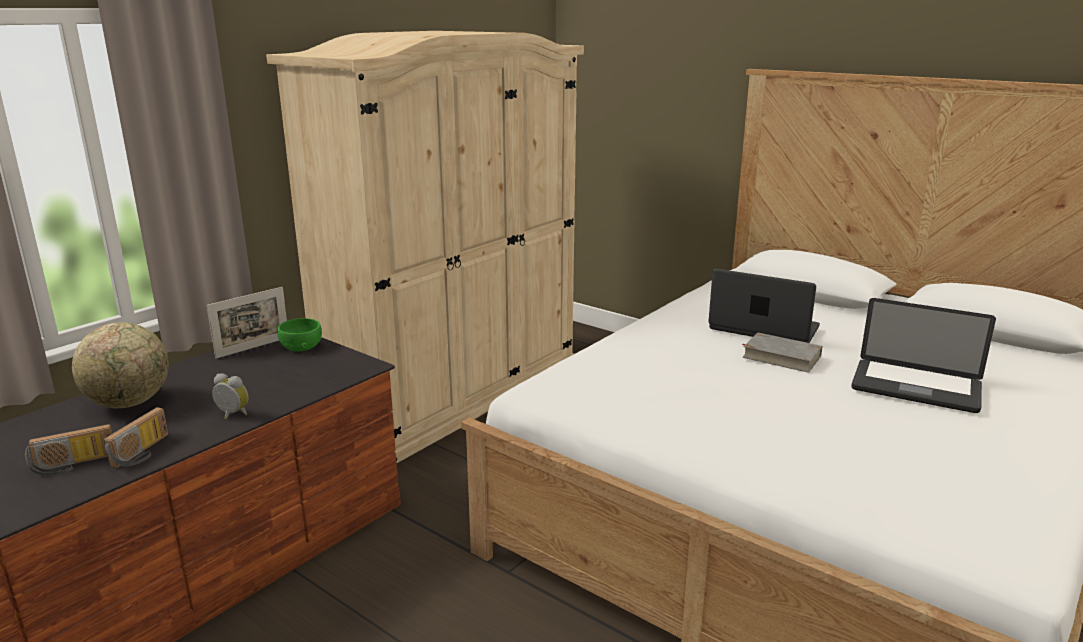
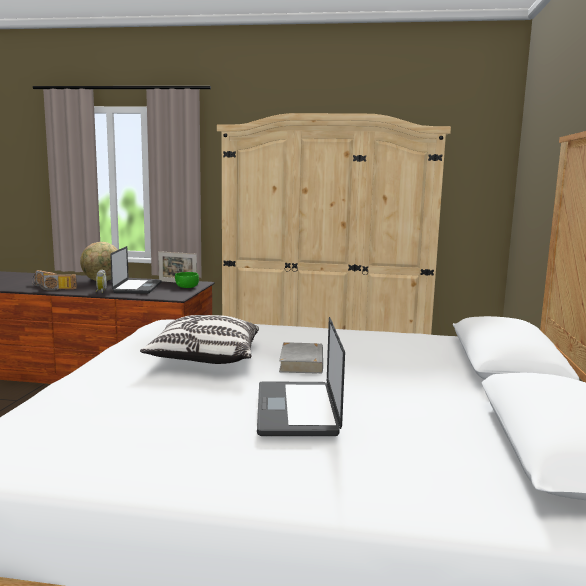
camera: 60 degrees right, 10 degrees down
laptop [708,269,820,343] -> laptop moved to [110,246,162,294]
none -> pillow [140,315,259,364]

